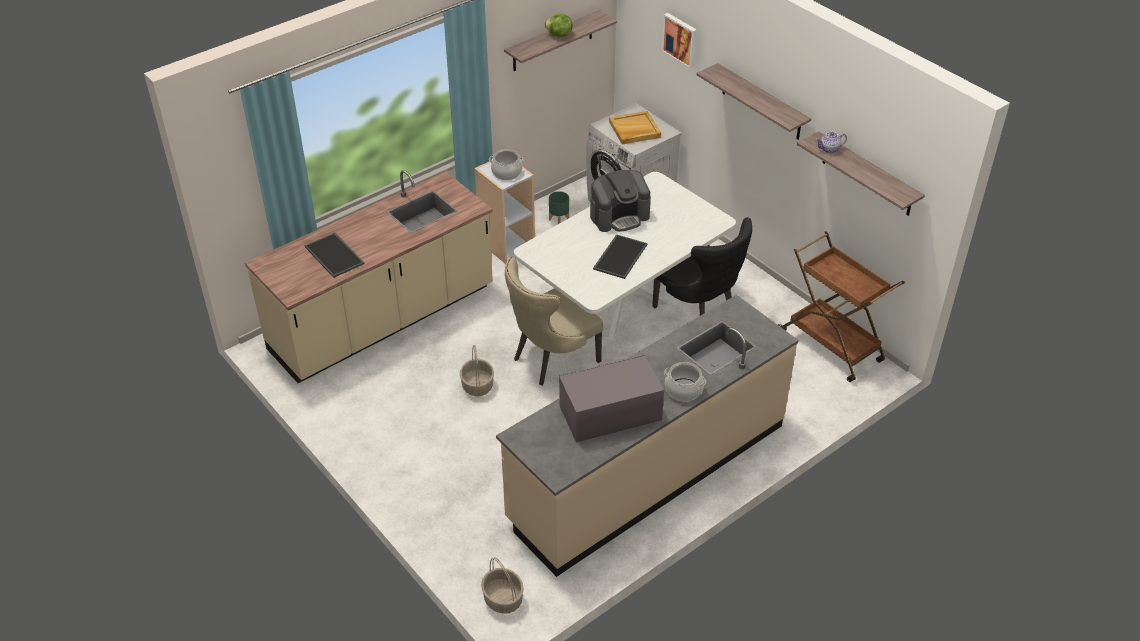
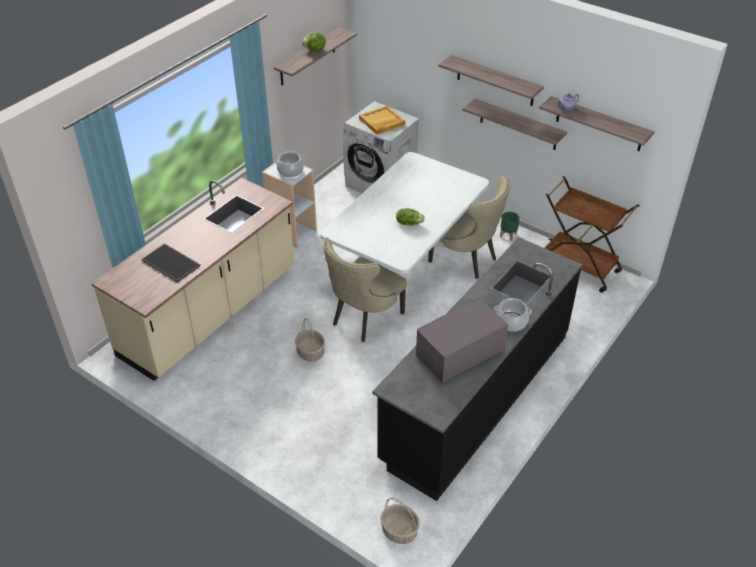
camera: 15 degrees left, 0 degrees up
beige counter [496,295,798,577] -> black counter [372,237,582,501]
green planter [549,191,569,224] -> green planter moved to [500,212,520,241]
coffee machine [590,170,651,232] -> none
tray [593,234,647,279] -> lettuce [396,208,425,226]
black chair [652,217,752,316] -> beige chair [428,175,510,279]
picture [662,13,697,69] -> none
none -> shelf [462,99,567,150]

